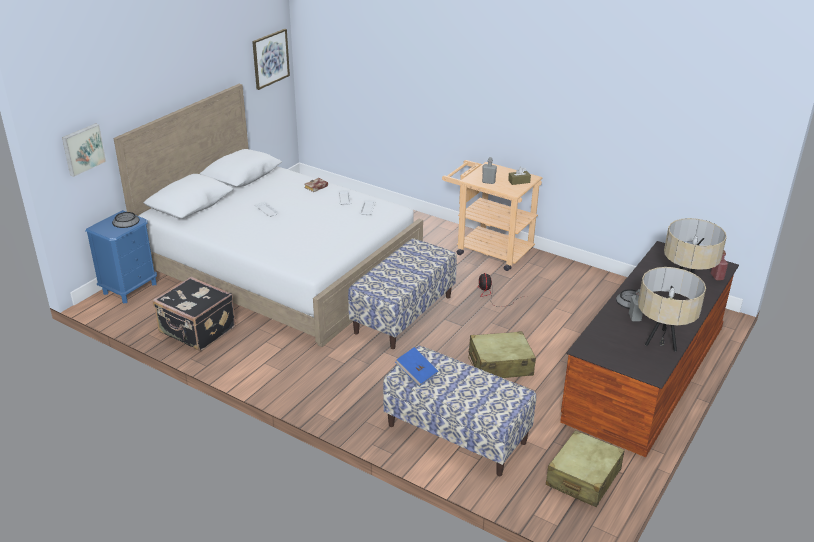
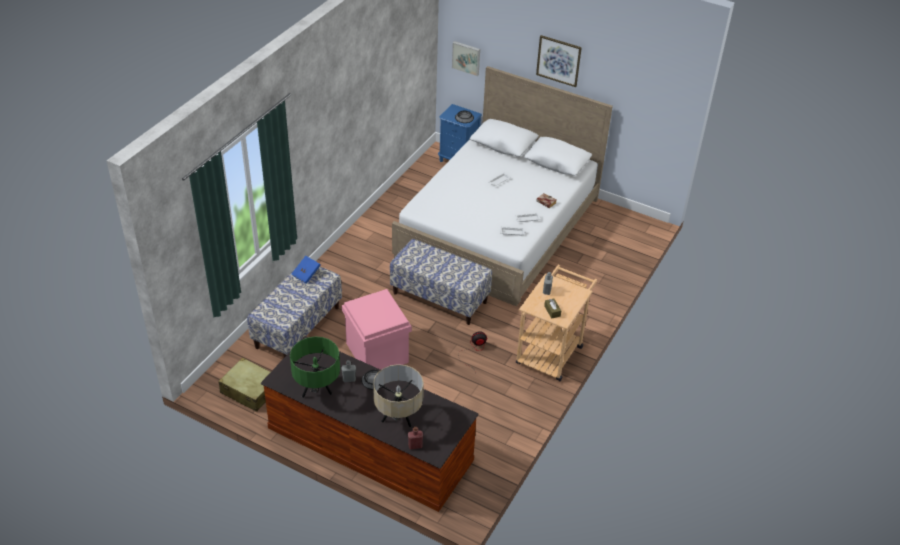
camera: 85 degrees right, 10 degrees up
black suitcase [153,277,236,351] -> none
picture [252,29,290,90] -> picture moved to [536,35,582,87]
beige suitcase [468,331,536,378] -> pink storage box [342,289,412,370]
beige table lamp [638,267,706,352] -> green table lamp [290,337,340,398]

